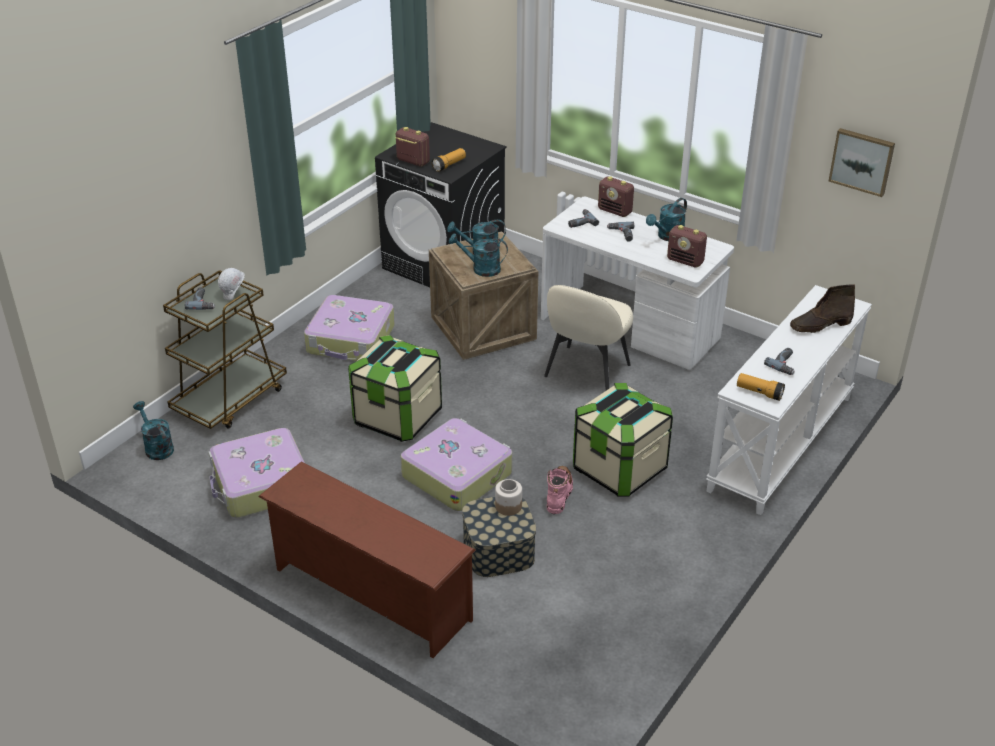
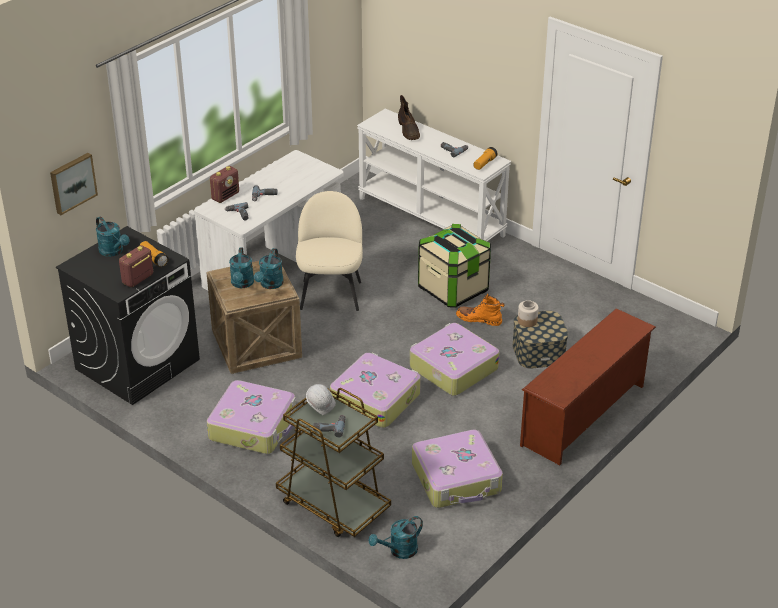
camera: 85 degrees left, 0 degrees up
storage box [348,335,442,442] -> suitcase [330,353,421,428]
beige chair [544,285,633,390] -> beige chair turned 120 degrees counterclockwise [296,191,363,311]
pink boot [546,466,573,514] -> orange boot [456,294,505,326]
turquoise watering can [646,198,687,241] -> turquoise watering can moved to [96,216,130,257]
radio [667,225,707,268] -> none
picture [828,128,895,197] -> picture moved to [50,153,98,215]

